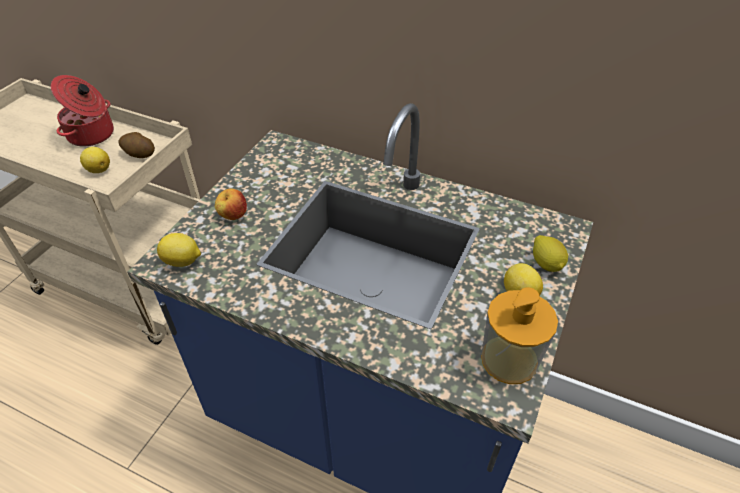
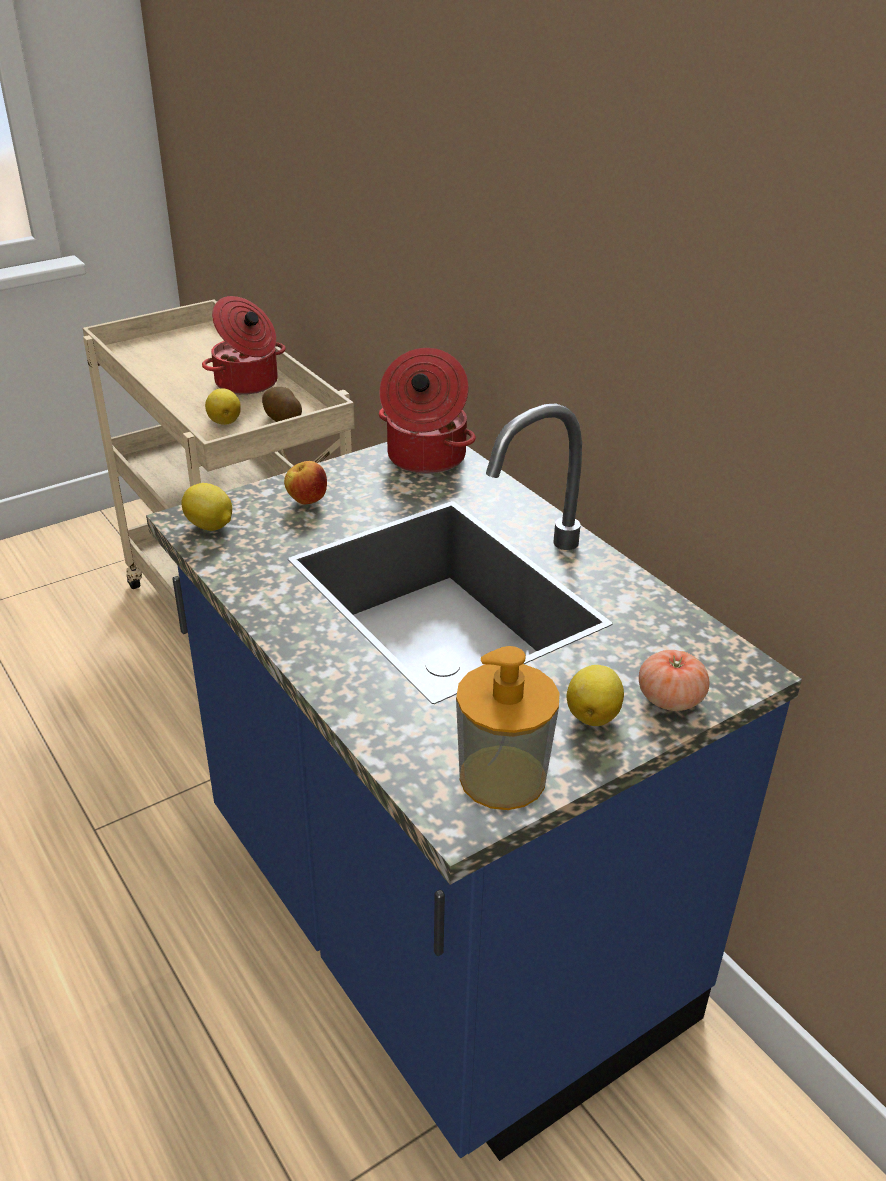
camera: 30 degrees right, 10 degrees down
lemon [533,235,568,272] -> tomato [639,650,709,711]
none -> cooking pot [379,348,476,474]

